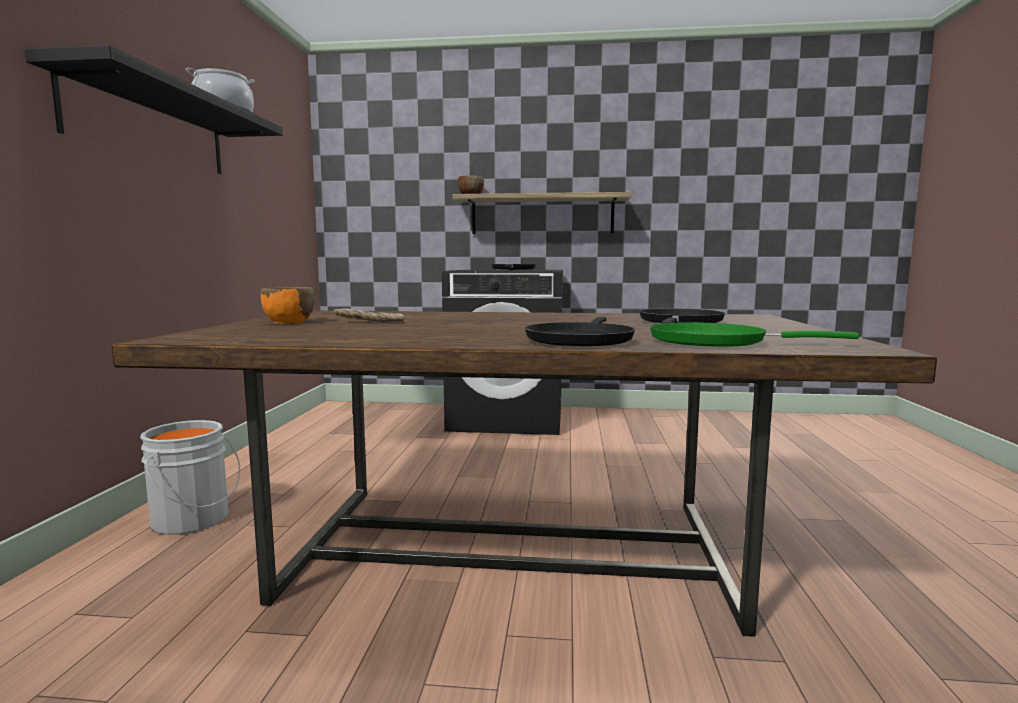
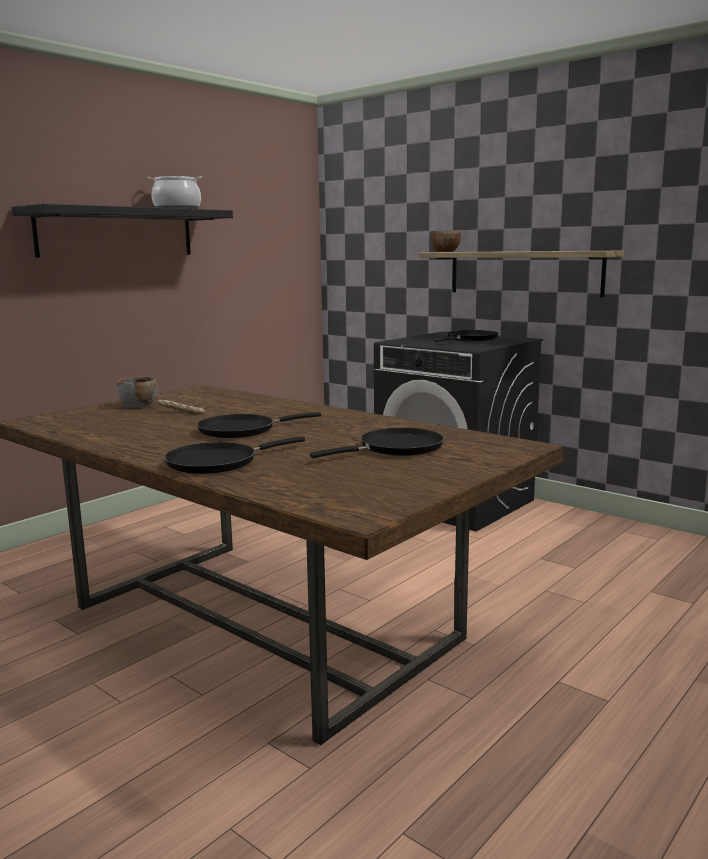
camera: 35 degrees right, 5 degrees up
grey bucket [140,420,240,535] -> none
orange bowl [261,287,315,324] -> grey bowl [117,376,158,408]
green frying pan [650,322,859,347] -> none
none -> black frying pan [197,412,321,438]

